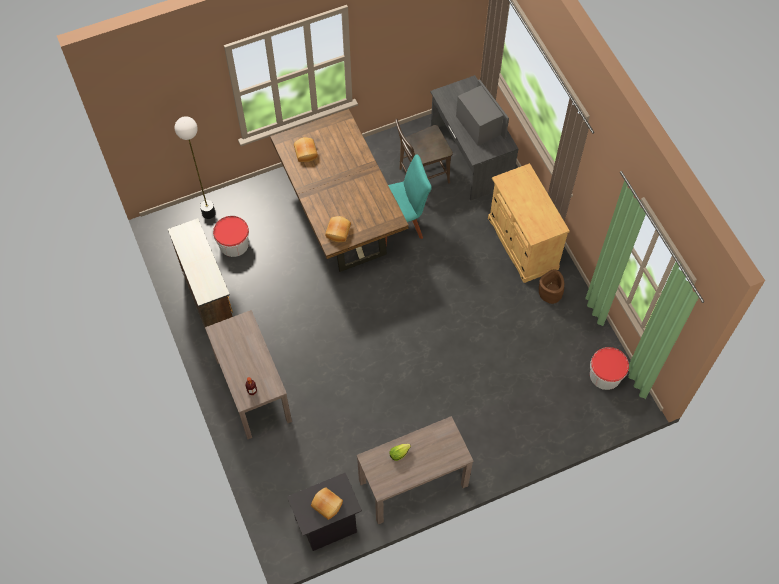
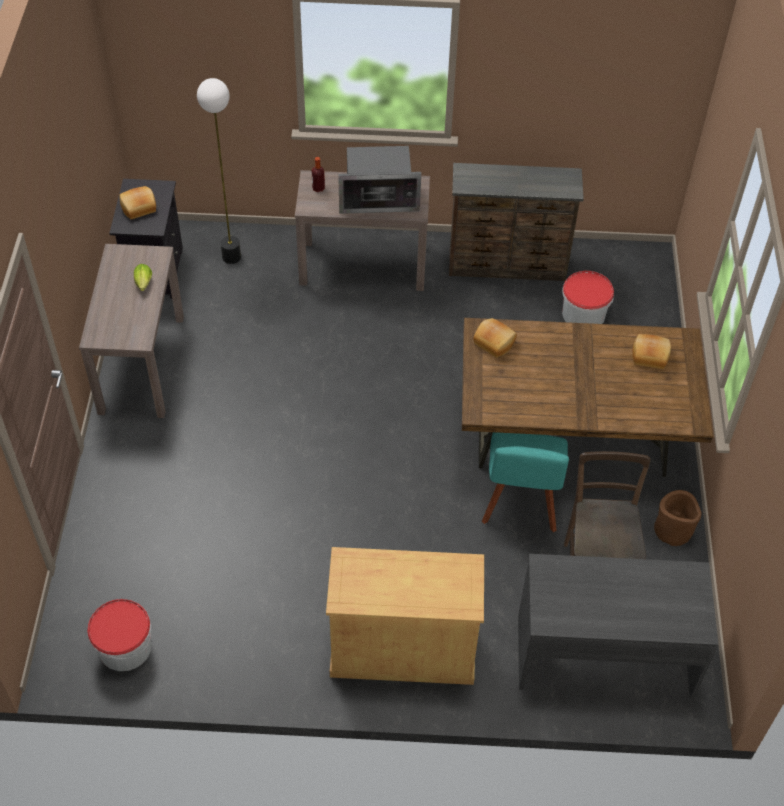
camera: 115 degrees right, 10 degrees down
floor lamp [175,116,216,219] -> floor lamp moved to [197,78,241,264]
microwave [456,79,509,146] -> microwave moved to [338,146,421,214]
brown planter [539,269,564,304] -> brown planter moved to [654,490,702,546]

